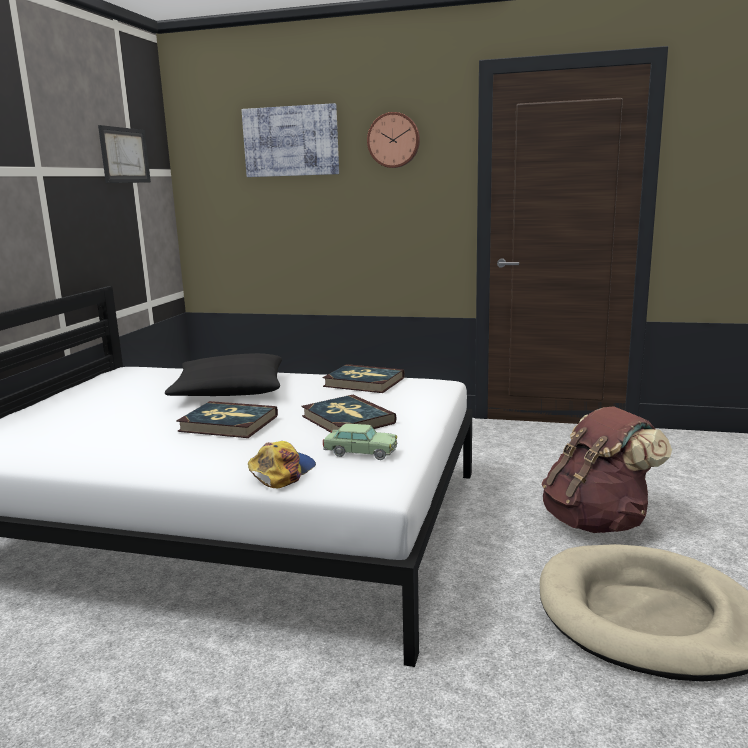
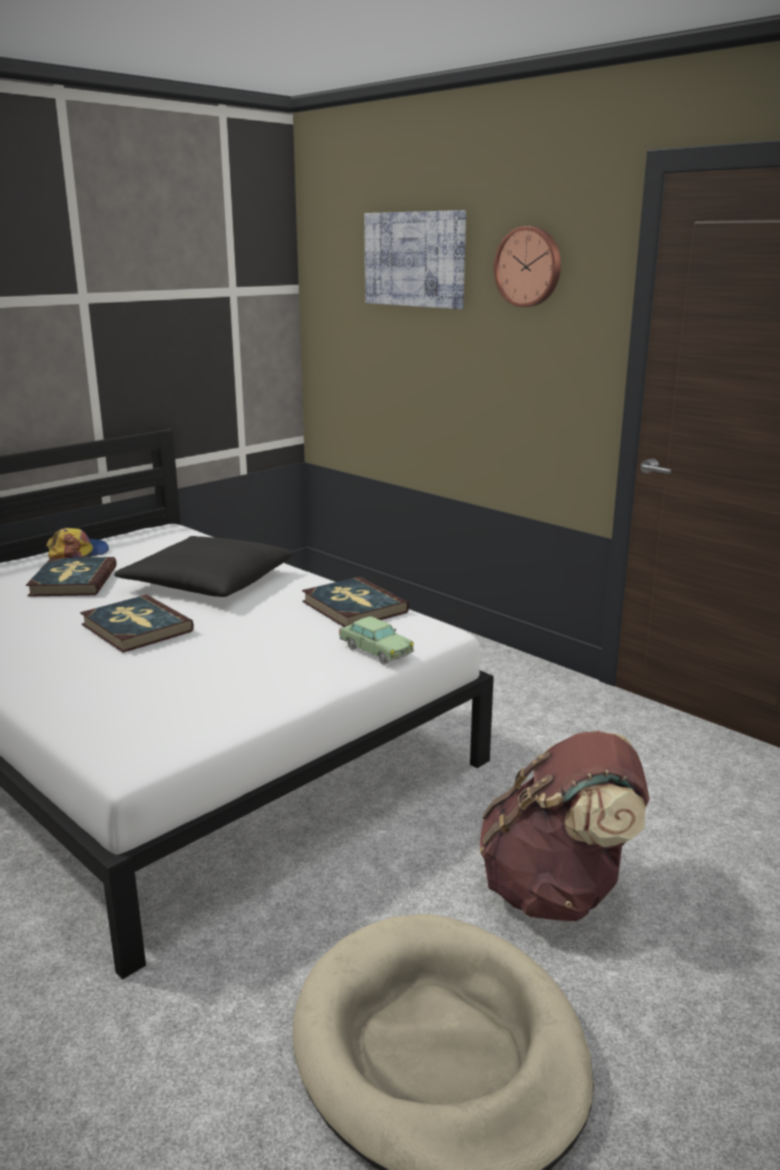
camera: 30 degrees right, 5 degrees up
picture [98,125,151,183] -> none
cap [248,441,316,488] -> cap moved to [46,528,109,559]
book [301,395,397,433] -> book moved to [26,557,117,597]
toy car [323,423,397,460] -> toy car moved to [339,616,414,664]

